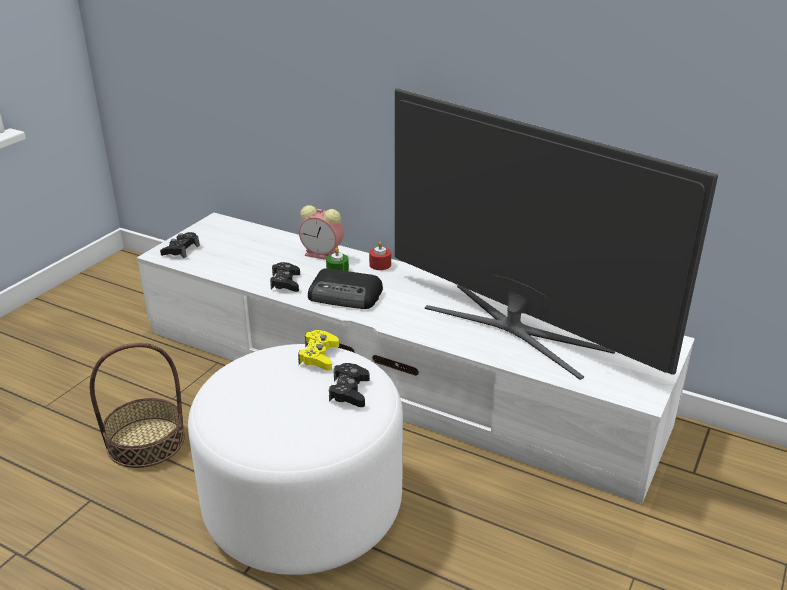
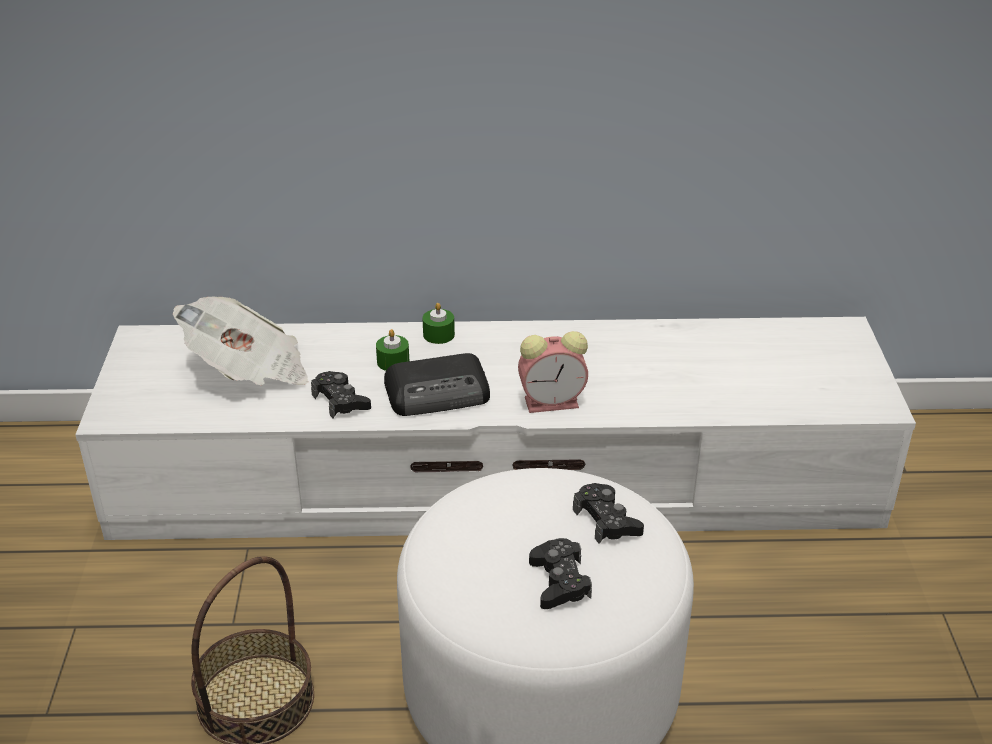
camera: 30 degrees left, 5 degrees up
black game controller [160,232,200,258] -> black game controller moved to [529,538,592,609]
yellow game controller [298,330,339,371] -> none
alarm clock [299,205,344,260] -> alarm clock moved to [518,331,588,413]
red candle [369,241,391,270] -> green candle [423,303,455,344]
television [395,88,718,380] -> none
none -> newspaper [173,297,309,385]

